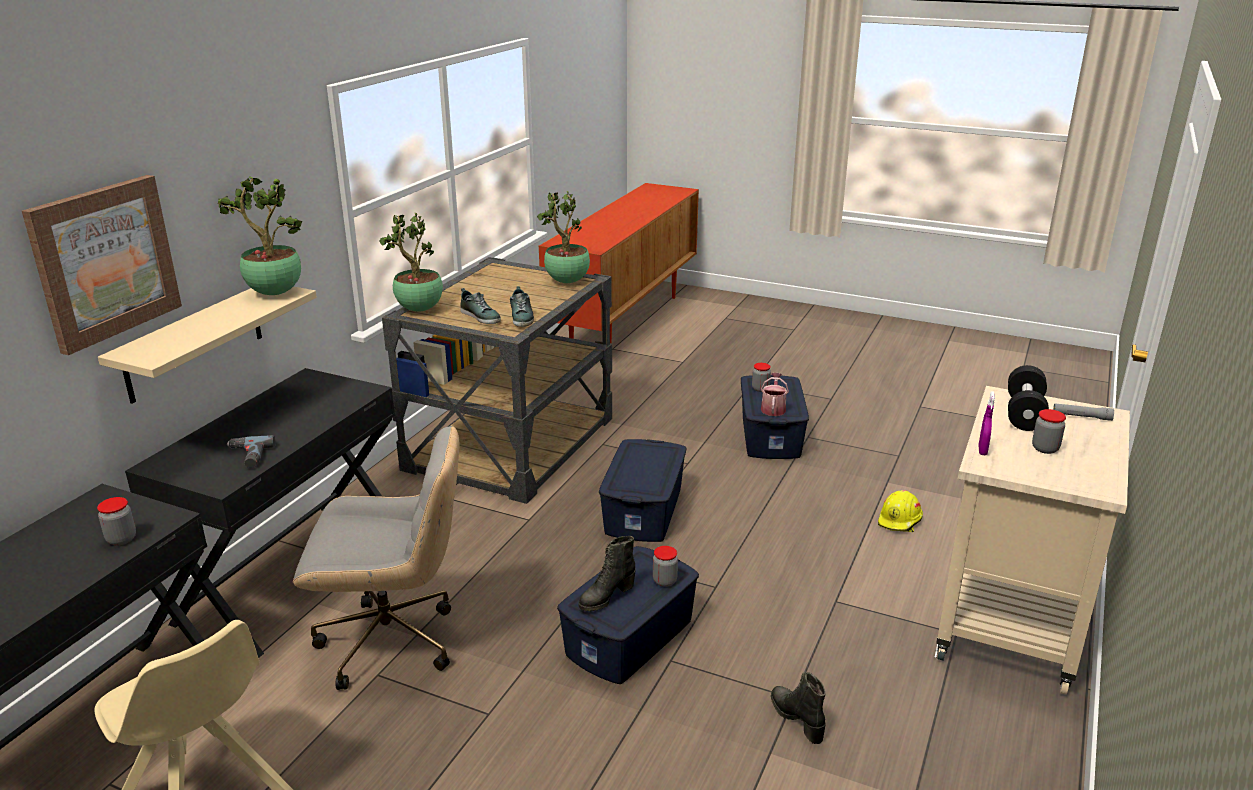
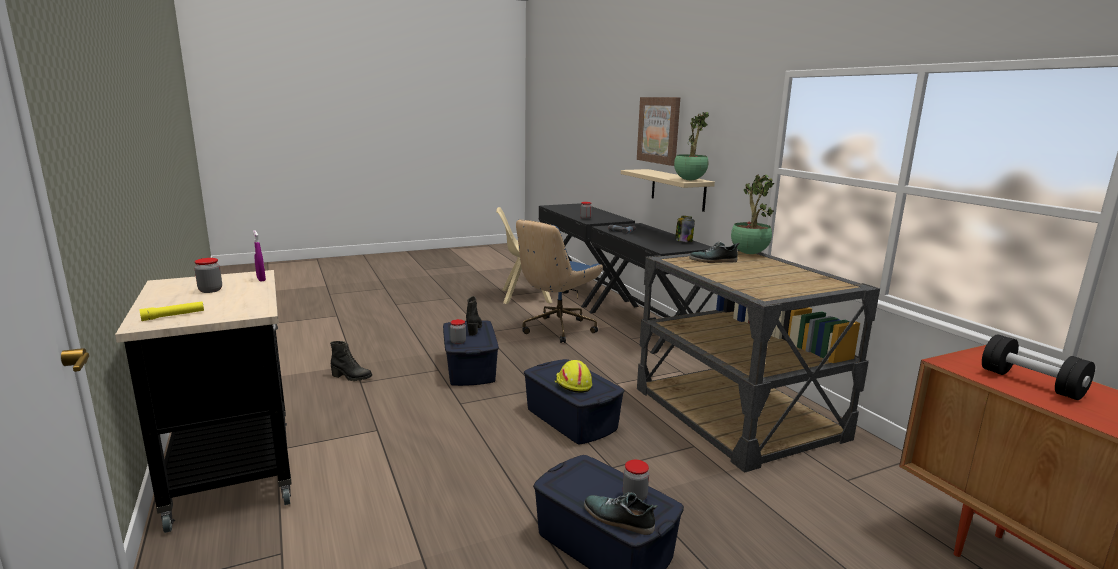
camera: 130 degrees right, 10 degrees down
grey office chair [293,426,459,690] -> blue office chair [516,220,603,343]
shoe [510,286,534,327] -> shoe moved to [584,492,657,535]
potted plant [537,191,590,283] -> none
watering can [761,373,789,416] -> none
yellow hard hat [878,490,923,532] -> yellow hard hat moved to [555,360,592,393]
beige cart [935,386,1130,695] -> black cart [115,270,292,533]
black dumbbell [1008,365,1049,431] -> black dumbbell moved to [982,334,1095,400]
grey flashlight [1053,403,1114,421] -> yellow flashlight [139,302,204,321]
none -> jar [675,216,695,242]

